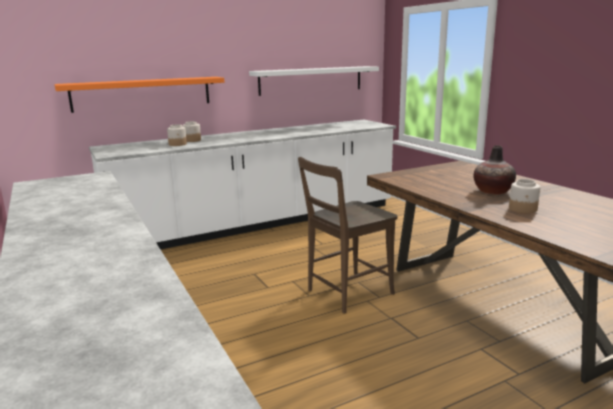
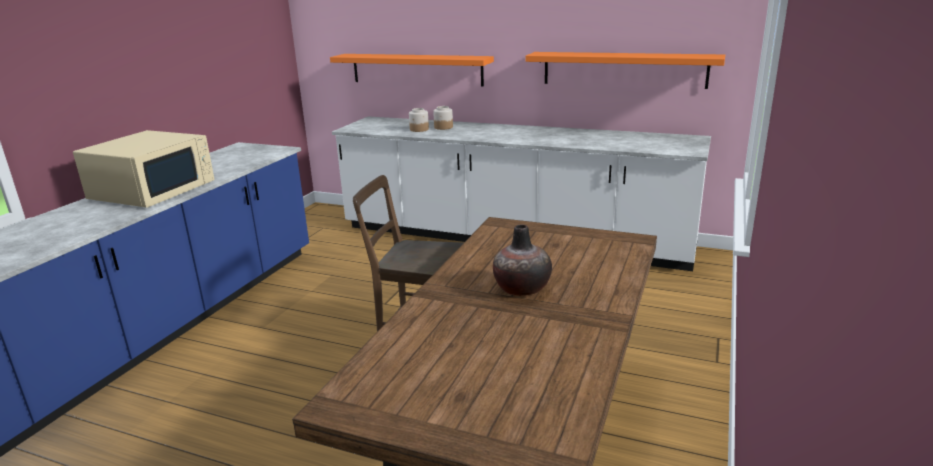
camera: 50 degrees right, 5 degrees up
white shelf [249,66,379,96] -> orange shelf [526,52,725,89]
jar [509,179,540,213] -> none
none -> beige microwave [73,130,214,208]

